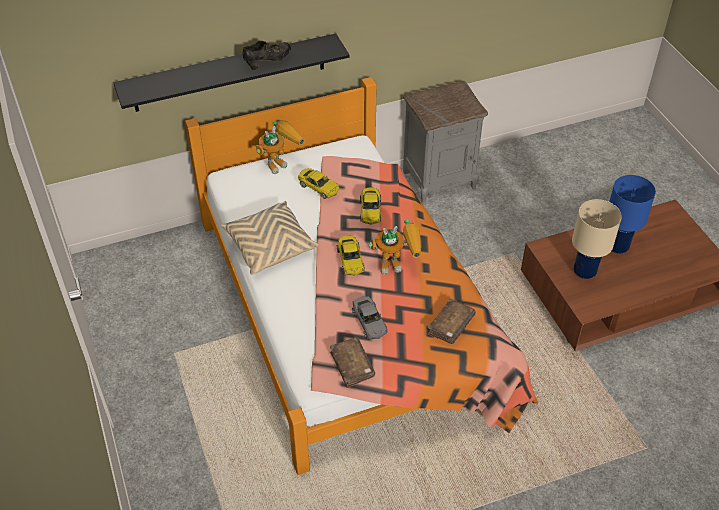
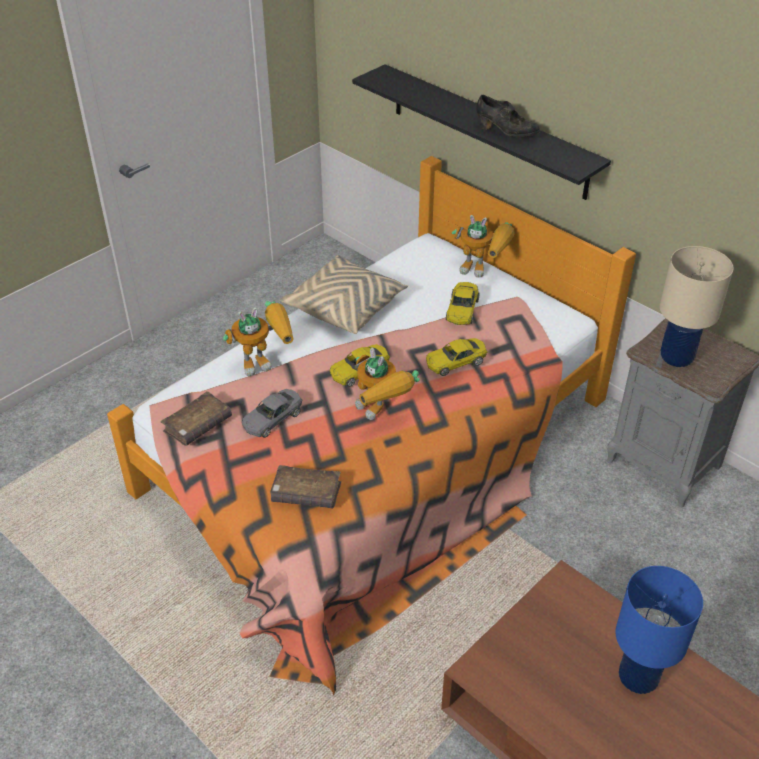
camera: 65 degrees right, 5 degrees down
beige table lamp [572,199,622,279] -> beige table lamp moved to [660,246,733,367]
none -> toy robot [223,301,294,376]

